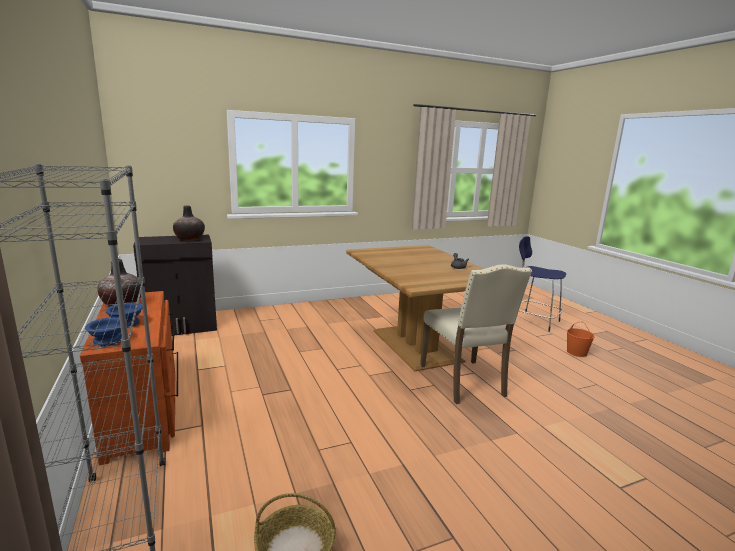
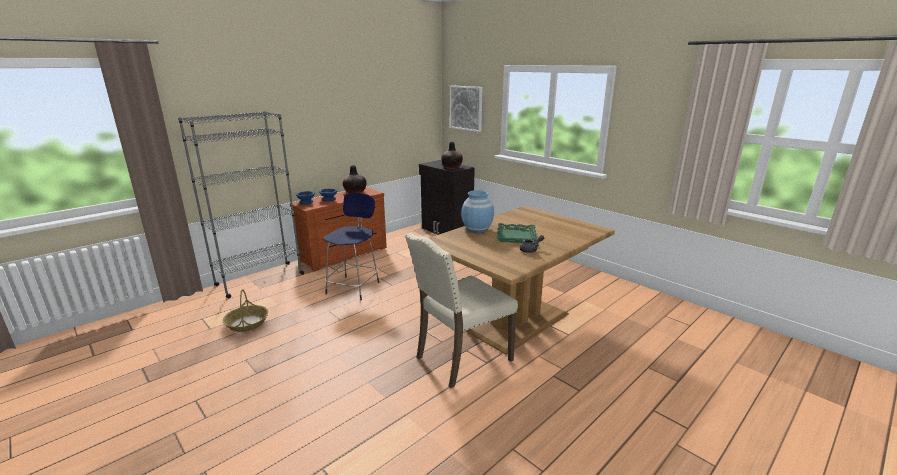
camera: 70 degrees right, 5 degrees up
blue stool [519,236,566,332] -> blue stool moved to [323,193,379,300]
orange bucket [567,321,595,357] -> none
none -> picture [450,85,482,132]
none -> blue vase [461,190,494,233]
none -> green tray [497,223,537,243]

